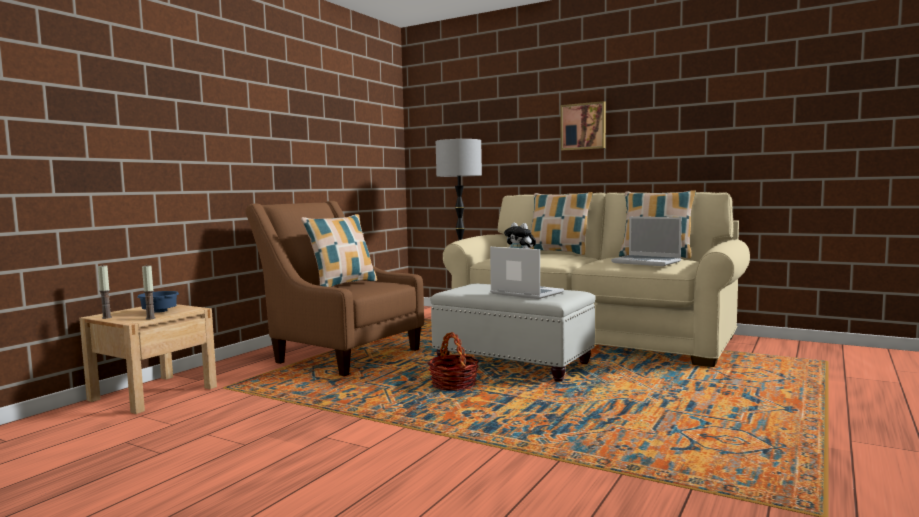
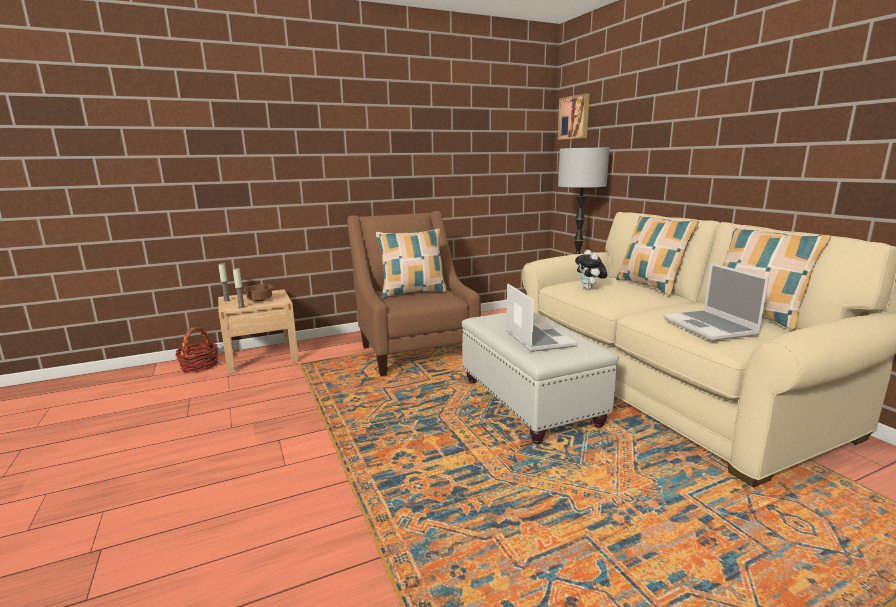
camera: 35 degrees right, 10 degrees up
blue bowl [137,291,179,313] -> brown bowl [244,284,274,302]
basket [428,332,479,391] -> basket moved to [175,327,218,373]
picture [561,101,606,150] -> picture moved to [558,93,590,140]

